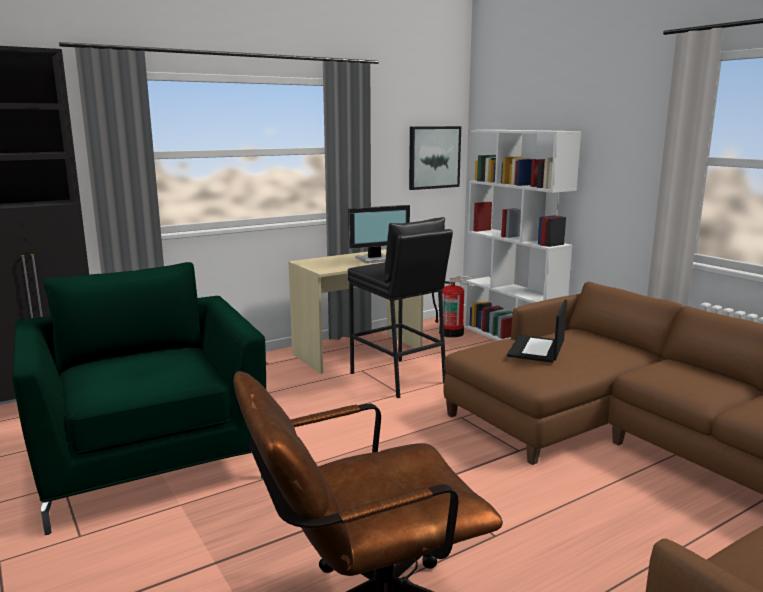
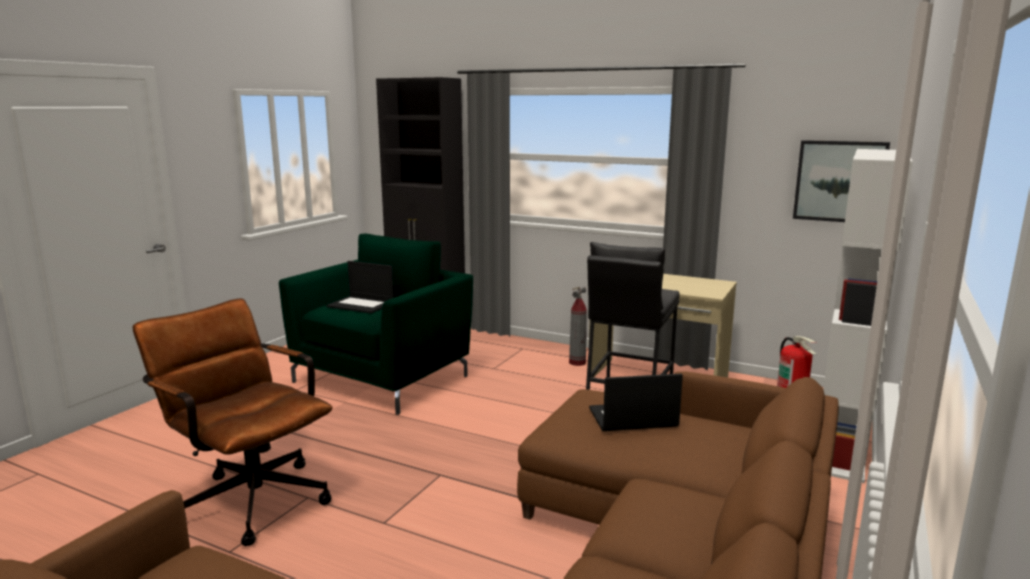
camera: 60 degrees right, 0 degrees up
monitor [348,205,410,263] -> none
none -> laptop [326,261,394,314]
none -> fire extinguisher [569,287,587,366]

